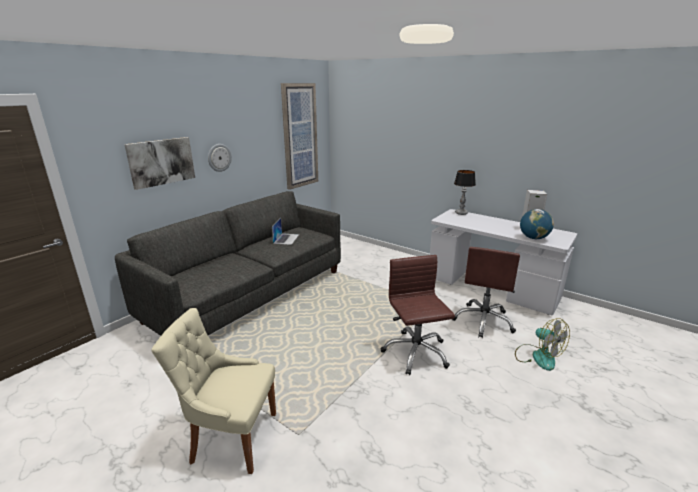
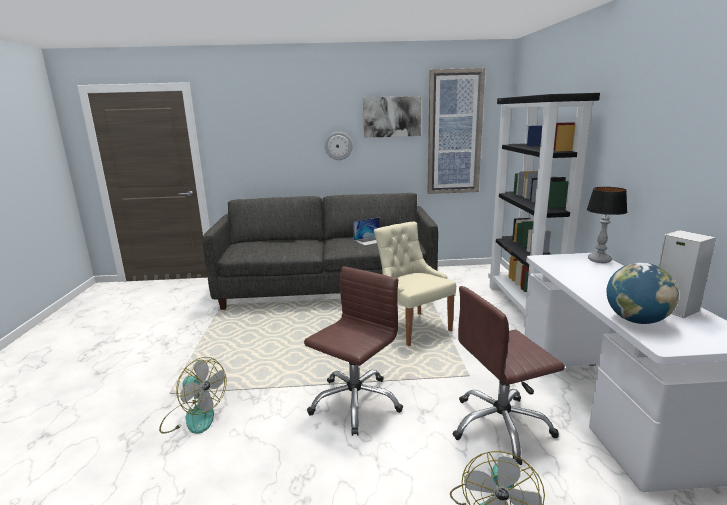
camera: 50 degrees right, 5 degrees down
picture [124,137,195,190] -> picture moved to [363,96,421,138]
beige chair [152,308,276,474] -> beige chair moved to [374,222,456,346]
none -> fan [159,357,227,434]
none -> black bookcase [488,93,600,327]

